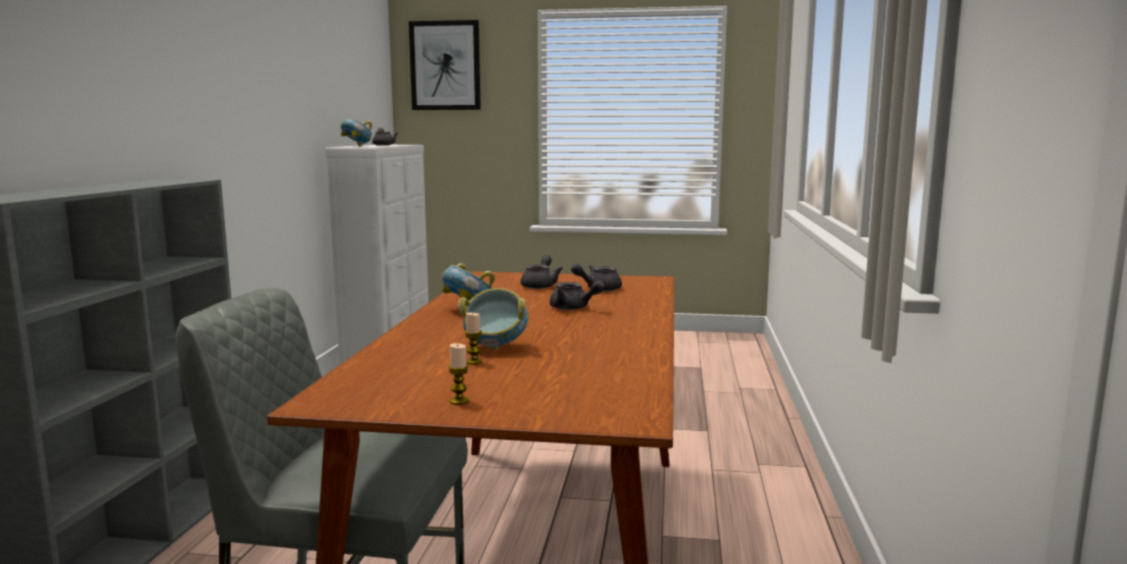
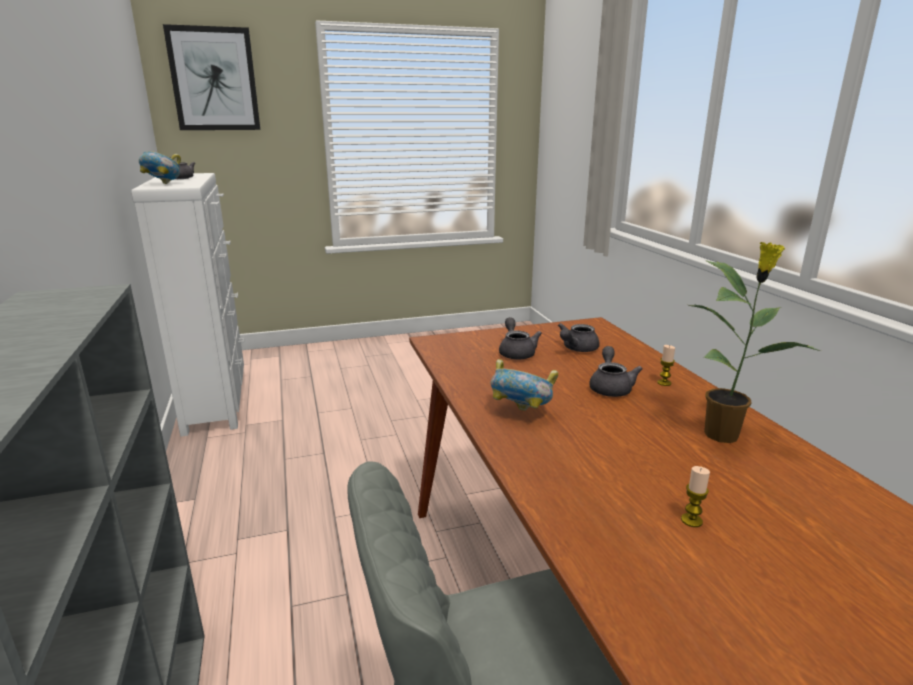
camera: 25 degrees left, 10 degrees up
candle [448,343,469,405] -> candle moved to [657,345,675,386]
bowl [458,288,528,350] -> none
grey teapot [550,280,605,310] -> grey teapot turned 90 degrees counterclockwise [589,346,643,397]
none -> potted plant [689,242,821,443]

